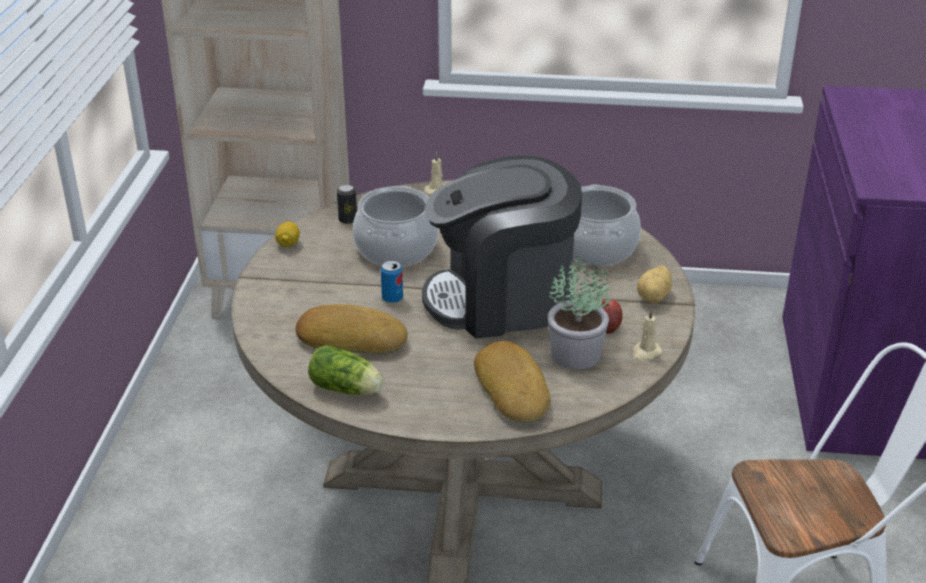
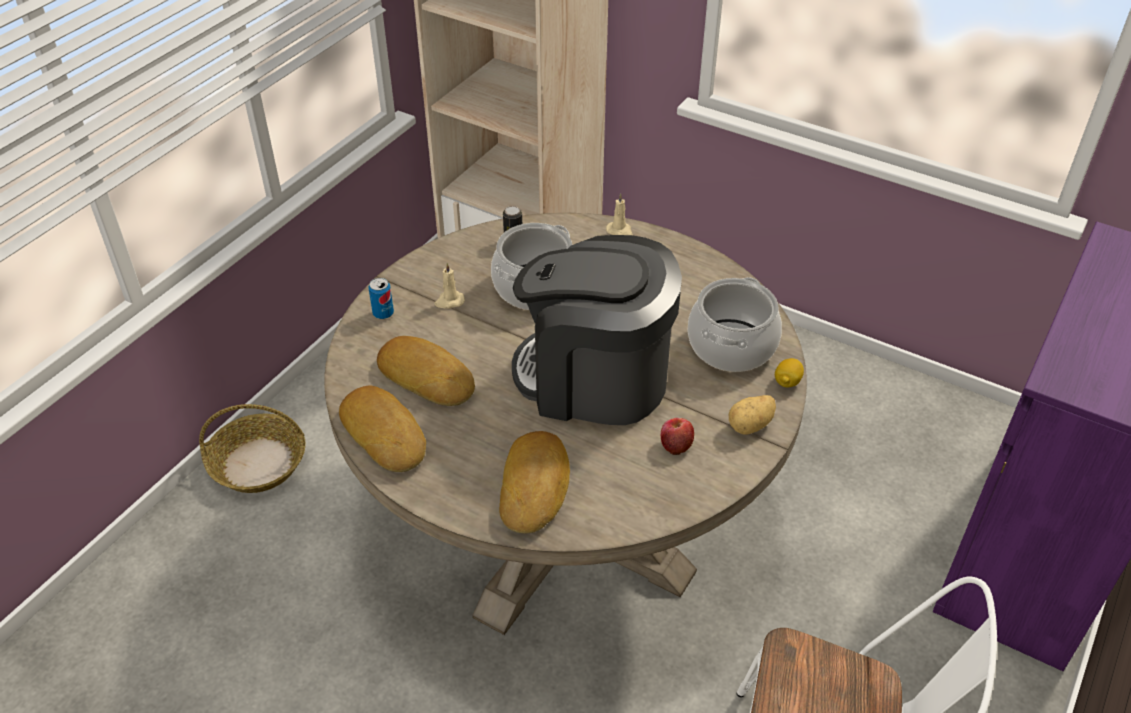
camera: 25 degrees right, 10 degrees up
lemon [275,222,300,247] -> lemon moved to [775,358,804,388]
lettuce [308,345,383,395] -> bread [339,386,426,472]
can [381,260,403,303] -> can moved to [368,278,394,319]
potted plant [548,255,609,370] -> none
beige candle [632,309,662,361] -> beige candle moved to [434,263,465,309]
none -> basket [199,404,306,493]

